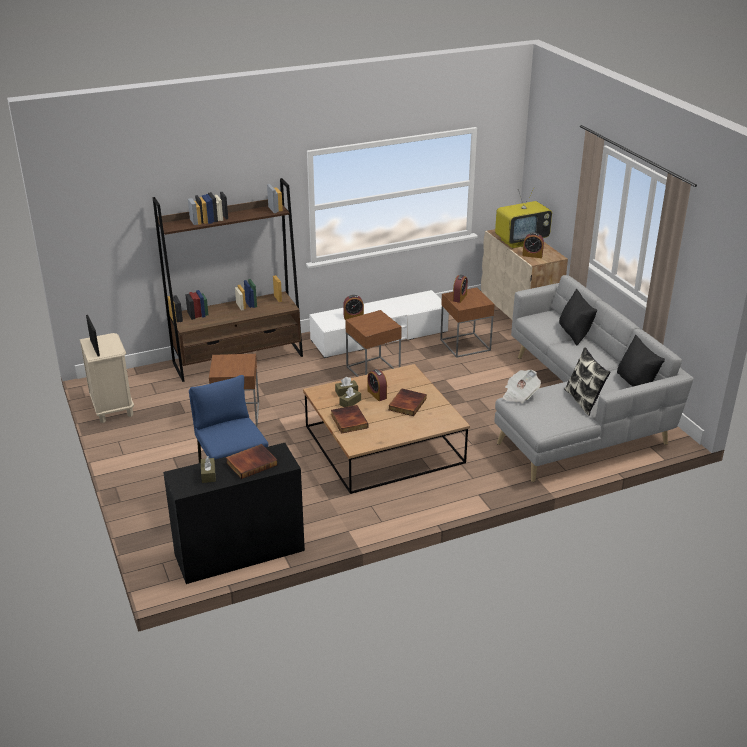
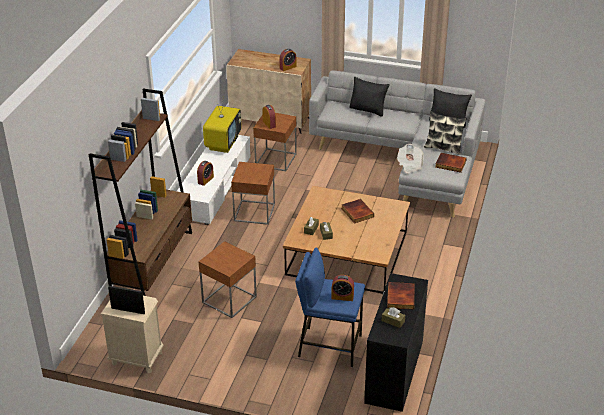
camera: 50 degrees left, 5 degrees up
book [331,405,368,434] -> book moved to [435,153,467,173]
alarm clock [368,369,387,401] -> alarm clock moved to [331,275,354,301]
television [495,186,552,248] -> television moved to [203,96,242,153]

